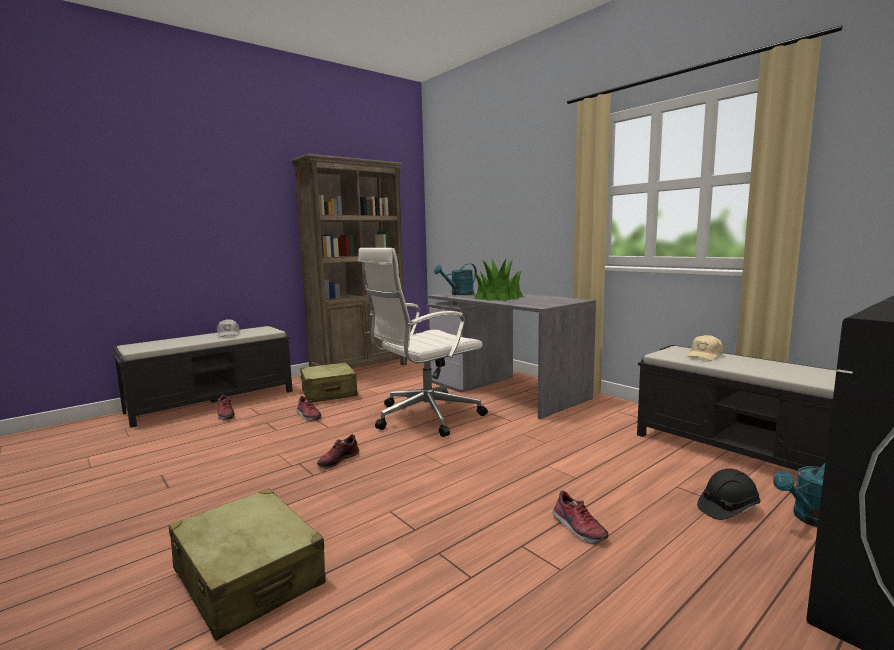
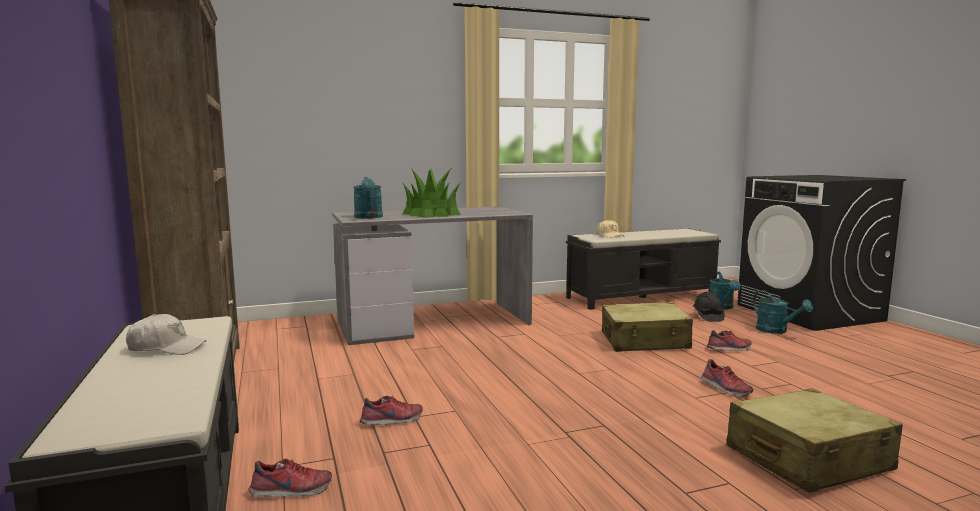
camera: 70 degrees left, 0 degrees up
beige suitcase [300,362,358,403] -> beige suitcase moved to [602,302,693,352]
shoe [317,434,359,469] -> shoe moved to [701,359,753,398]
white office chair [358,248,488,437] -> none
none -> turquoise watering can [753,290,813,334]

